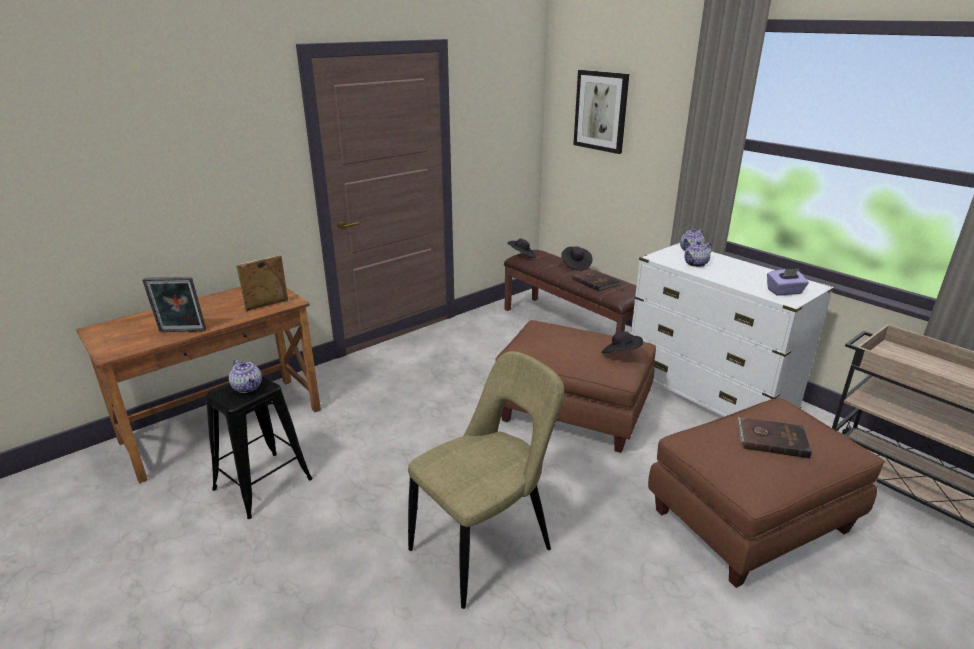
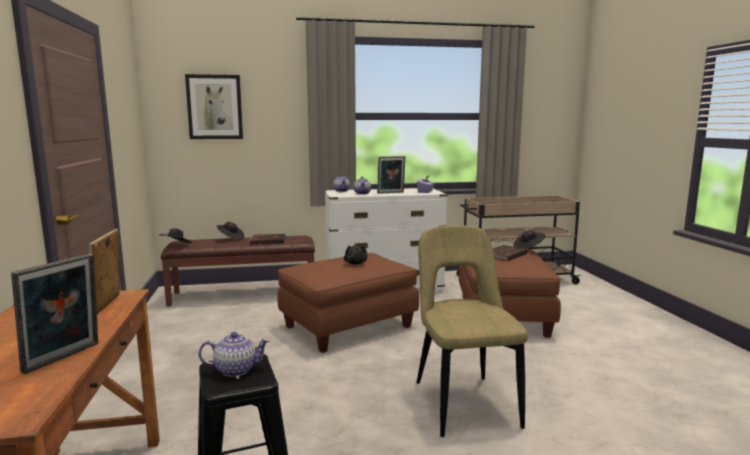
camera: 60 degrees left, 15 degrees down
black hat [601,331,643,353] -> black hat moved to [513,230,546,249]
none -> black plush toy [344,245,368,264]
none -> picture frame [377,156,405,194]

